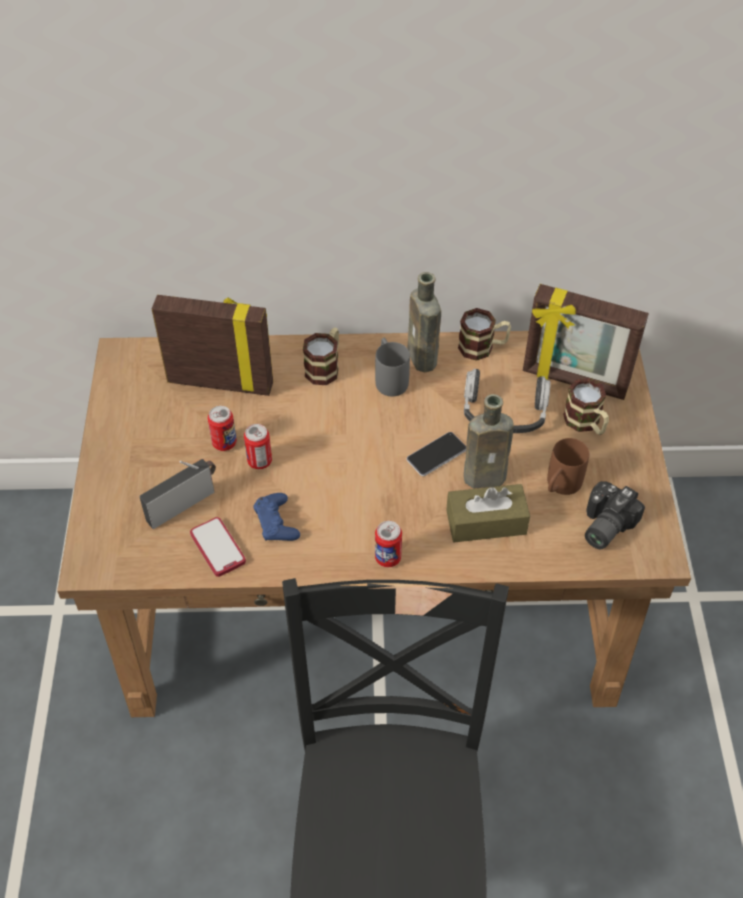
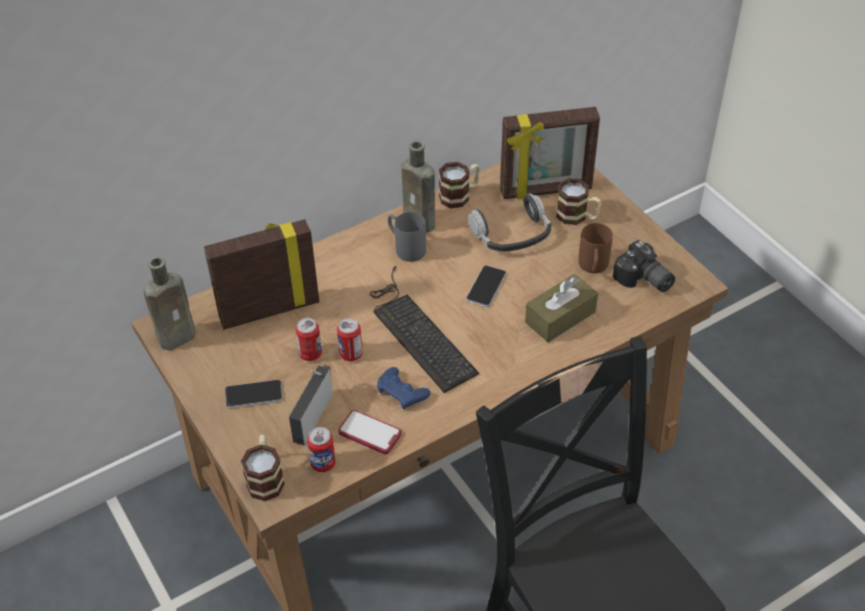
camera: 30 degrees left, 5 degrees down
mug [303,327,339,385] -> mug moved to [241,435,285,501]
can [375,521,402,567] -> can moved to [307,427,336,472]
brown bottle [464,394,514,488] -> brown bottle moved to [144,257,196,350]
camera [585,481,645,549] -> camera turned 45 degrees counterclockwise [613,240,675,292]
none -> phone [225,379,283,408]
none -> keyboard [370,266,479,393]

